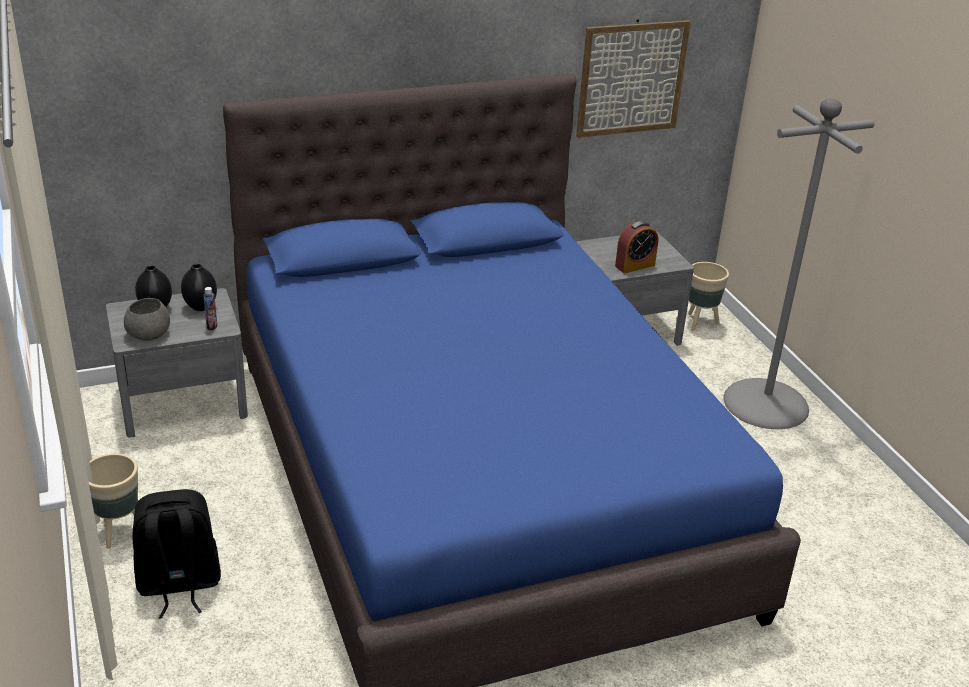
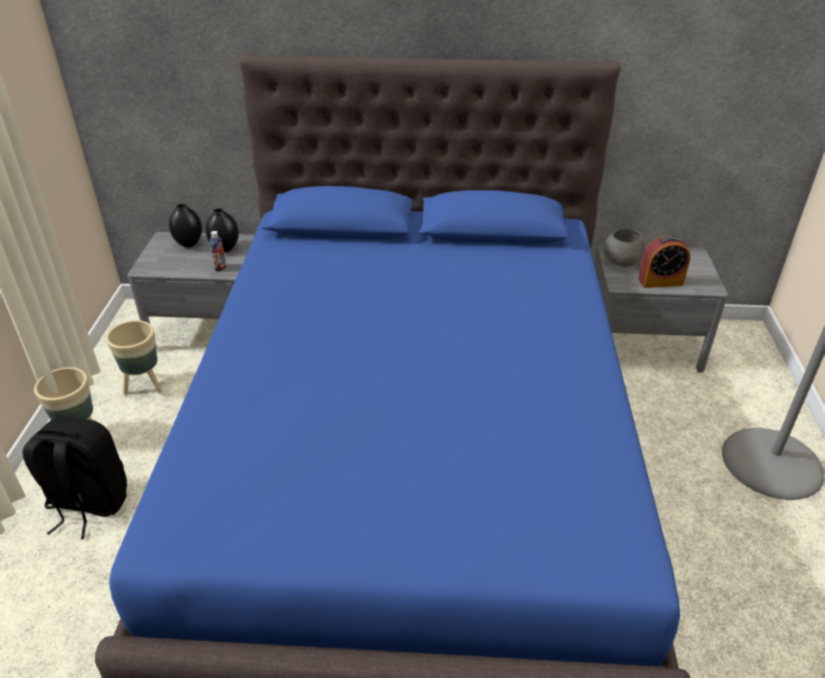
camera: 25 degrees right, 5 degrees up
grey bowl [124,298,170,341] -> grey bowl moved to [604,228,646,267]
picture [576,20,691,138] -> none
beige planter [688,262,729,331] -> beige planter moved to [106,320,162,394]

